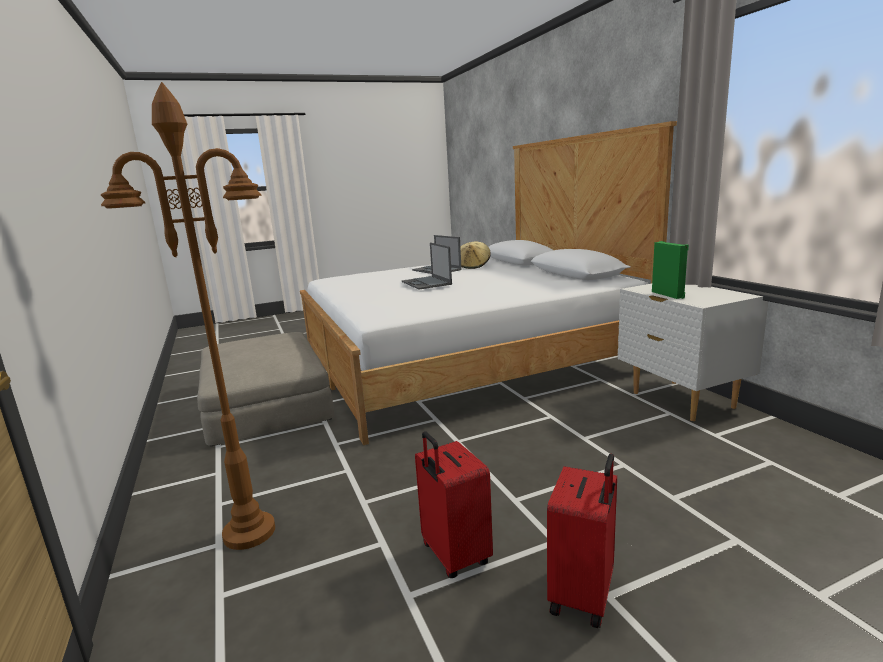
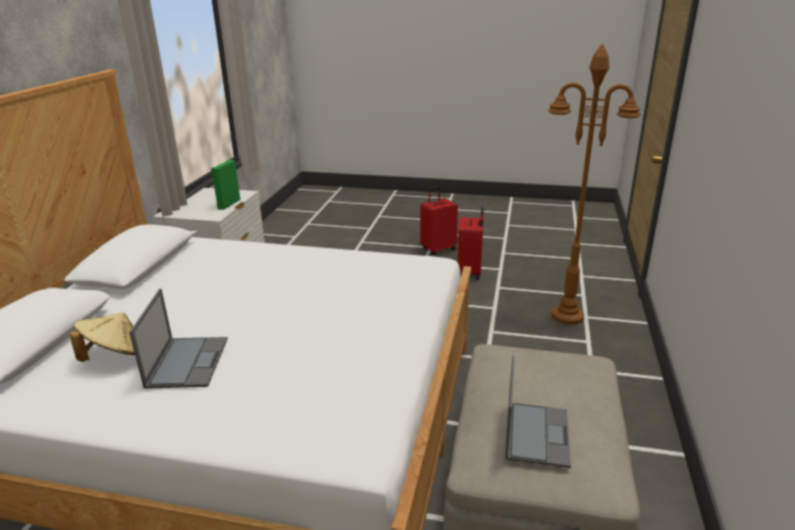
camera: 145 degrees left, 10 degrees up
laptop [402,242,452,290] -> laptop moved to [505,356,571,468]

